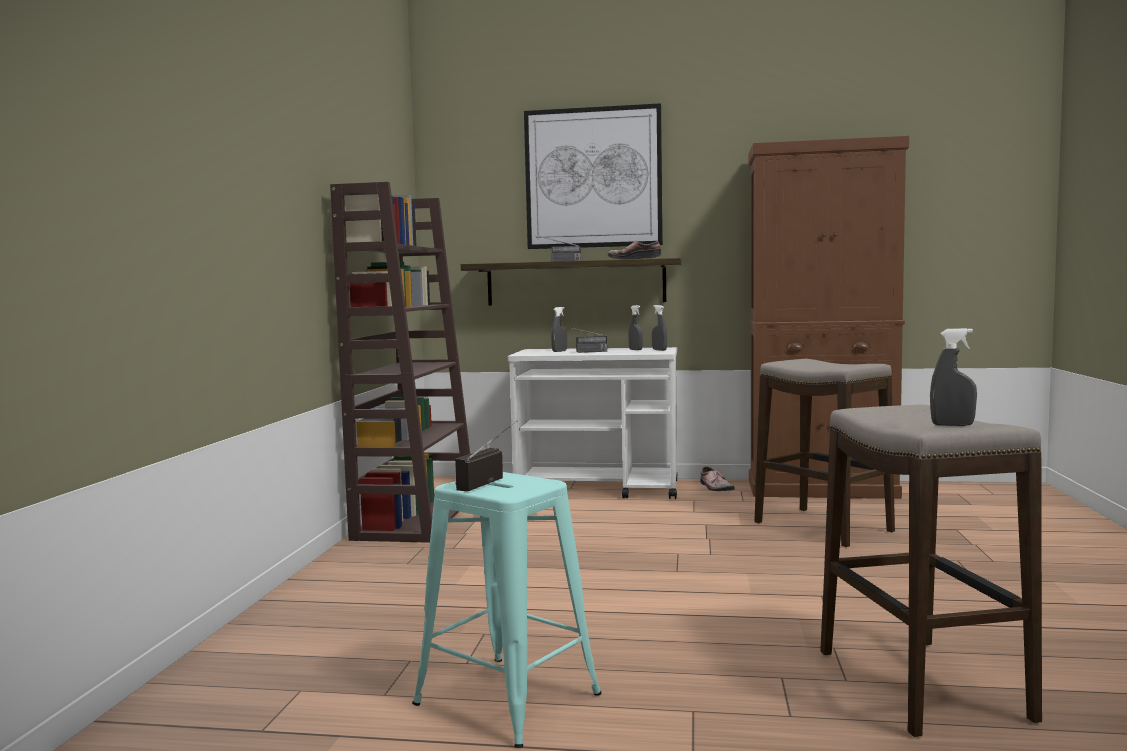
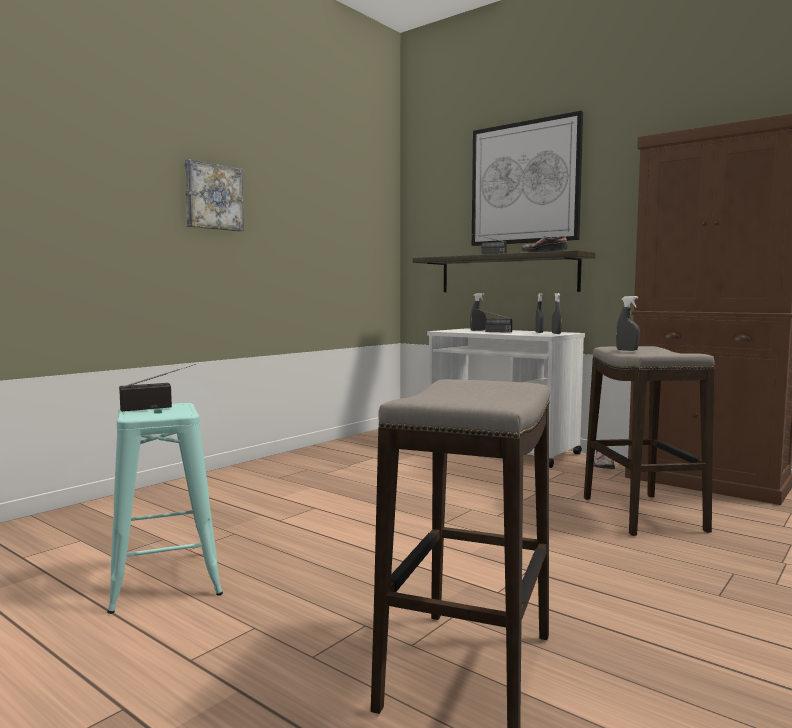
camera: 30 degrees right, 0 degrees up
brown bookcase [330,182,470,543] -> none
grey spray bottle [930,328,977,426] -> grey spray bottle moved to [616,296,640,351]
none -> picture [185,159,244,231]

